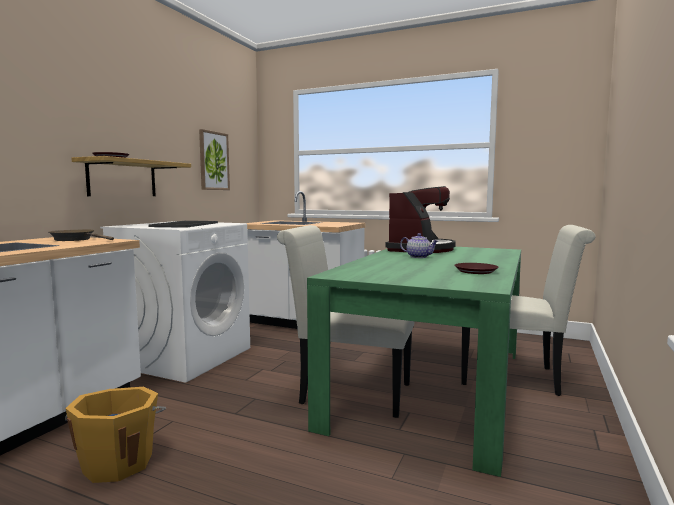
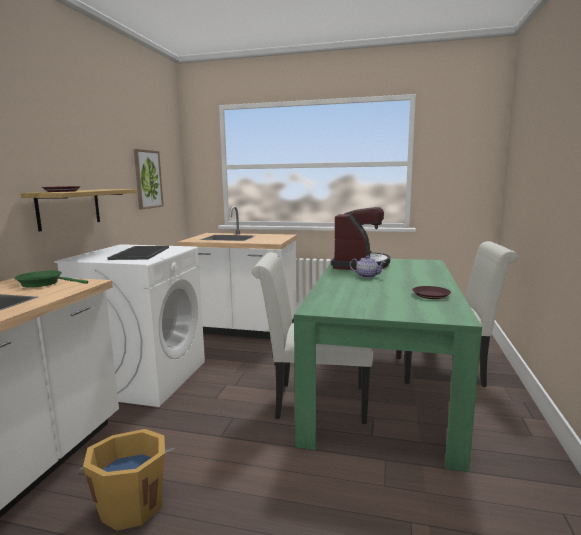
camera: 10 degrees left, 5 degrees up
brown frying pan [49,229,114,241] -> green frying pan [14,270,88,288]

